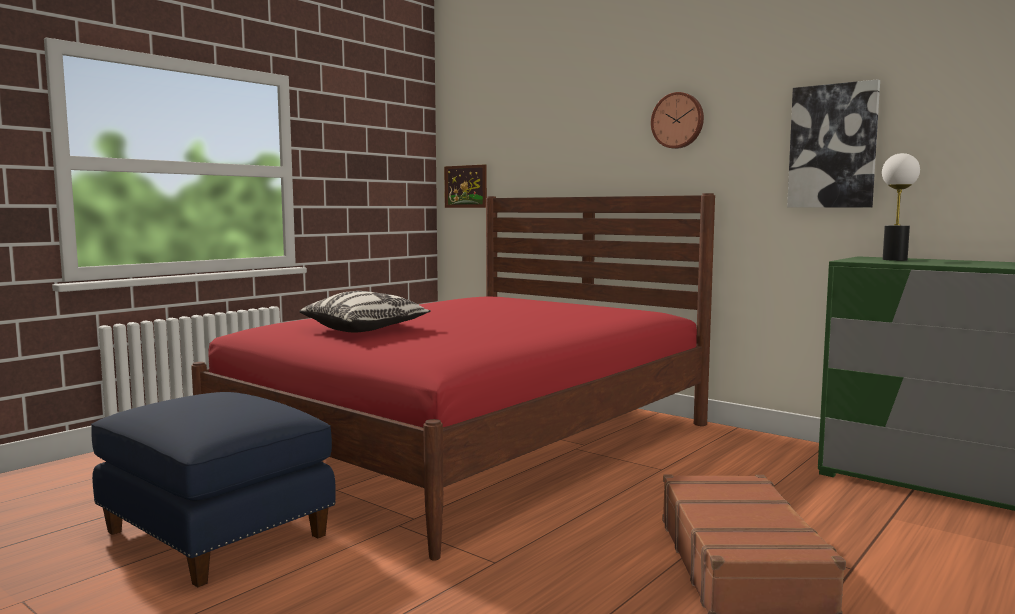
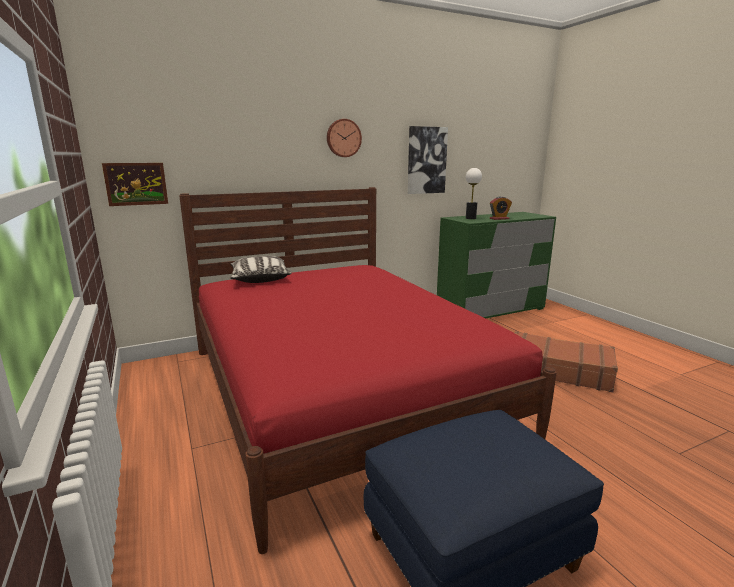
camera: 65 degrees left, 10 degrees up
pillow [299,291,431,332] -> pillow moved to [230,256,292,283]
none -> alarm clock [490,196,512,220]

